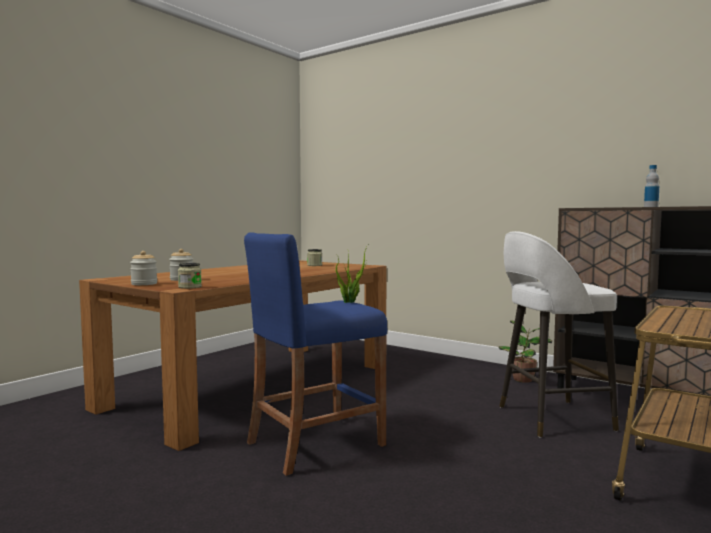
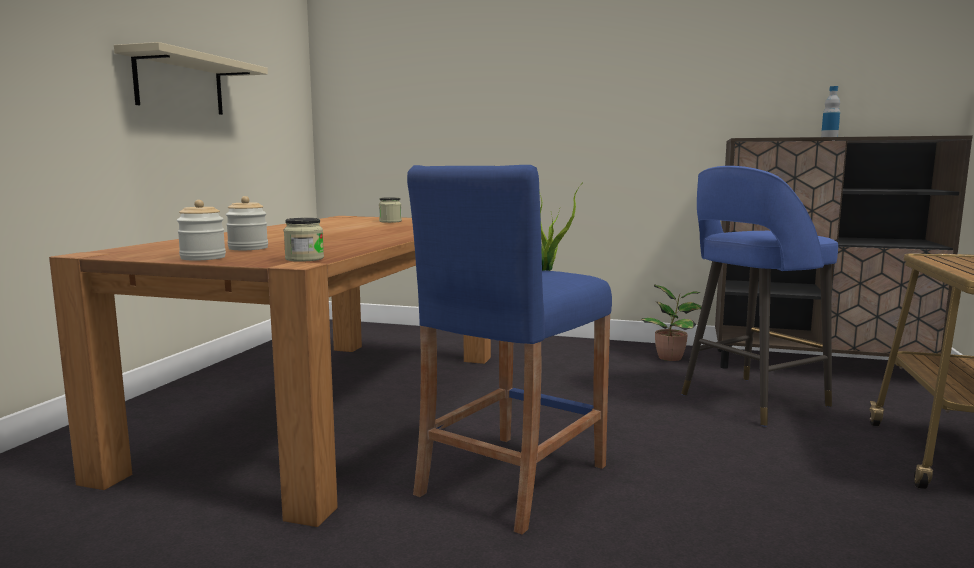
camera: 20 degrees left, 5 degrees up
white stool [499,231,619,438] -> blue stool [681,166,838,427]
none -> beige shelf [114,42,268,115]

